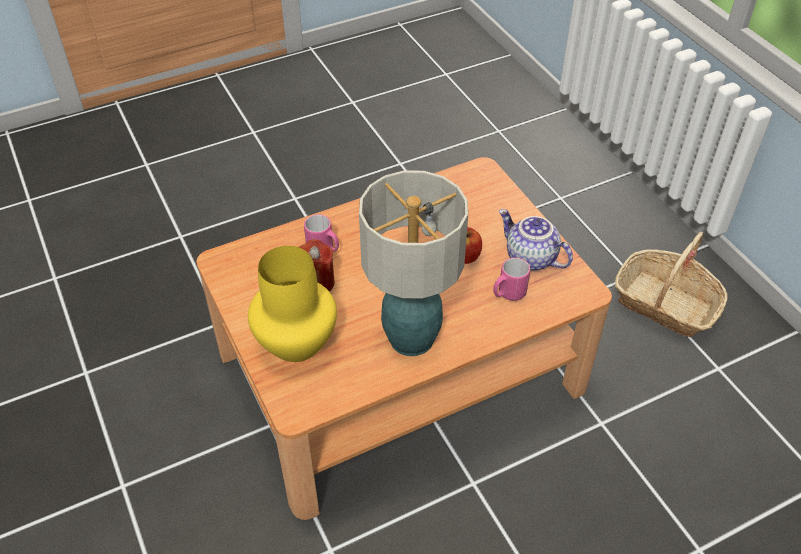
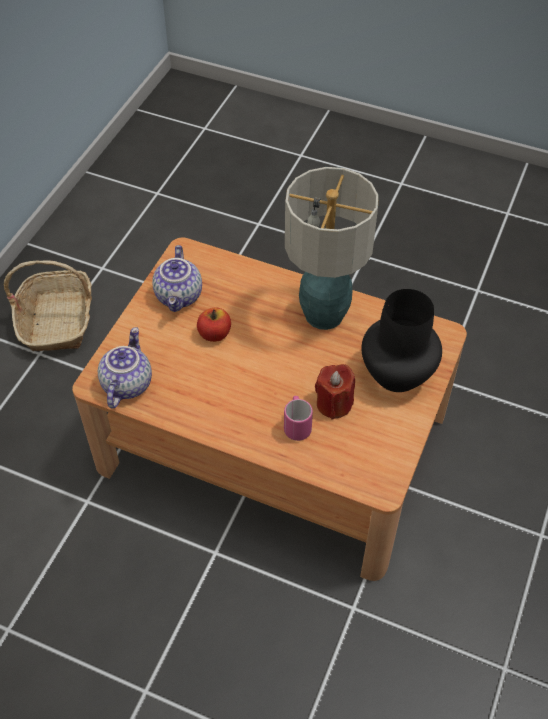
camera: 130 degrees left, 5 degrees up
yellow vase [248,246,337,362] -> black vase [362,289,442,392]
pink mug [493,258,530,301] -> none
none -> teapot [98,327,152,408]

